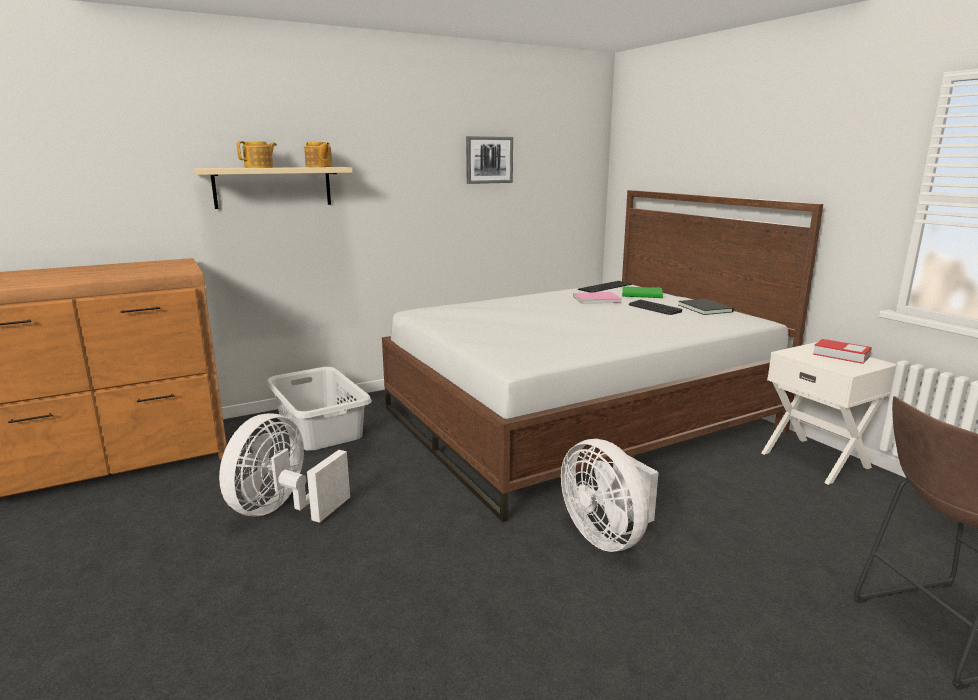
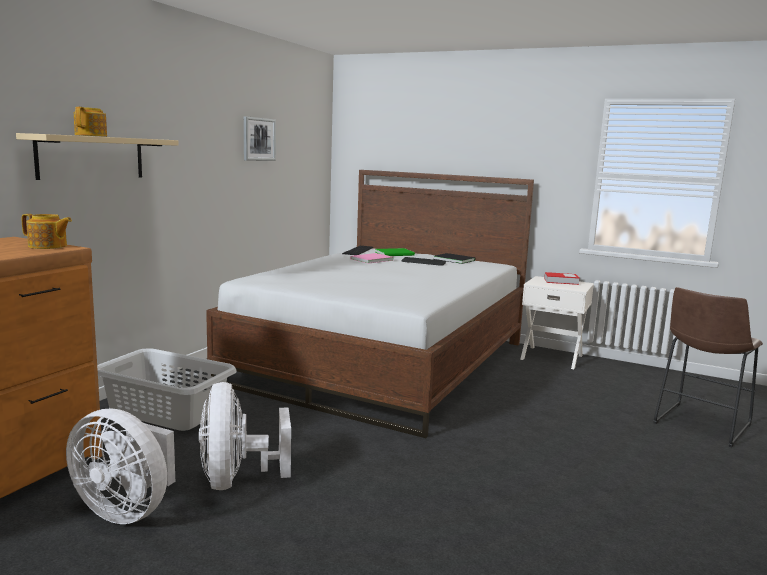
camera: 35 degrees left, 5 degrees down
teapot [304,142,332,167] -> teapot moved to [22,214,72,249]
white fan [561,439,659,552] -> white fan moved to [66,409,175,524]

